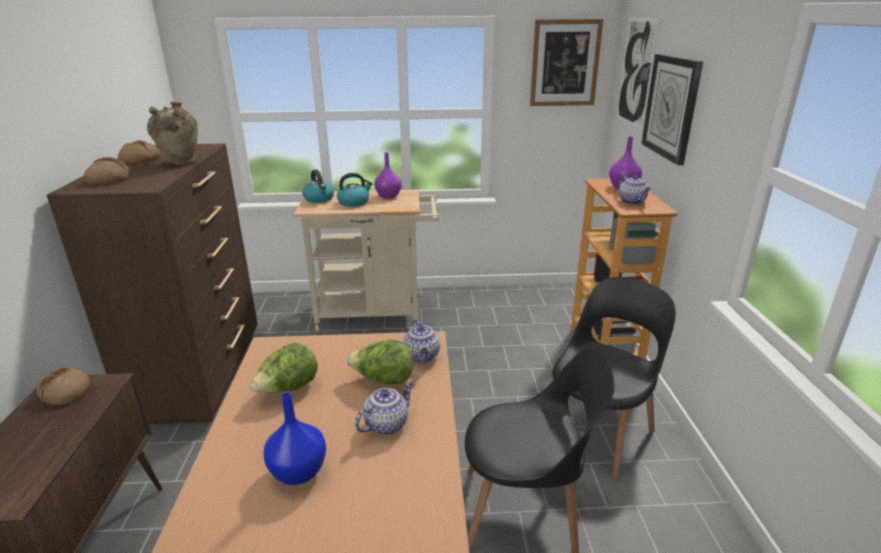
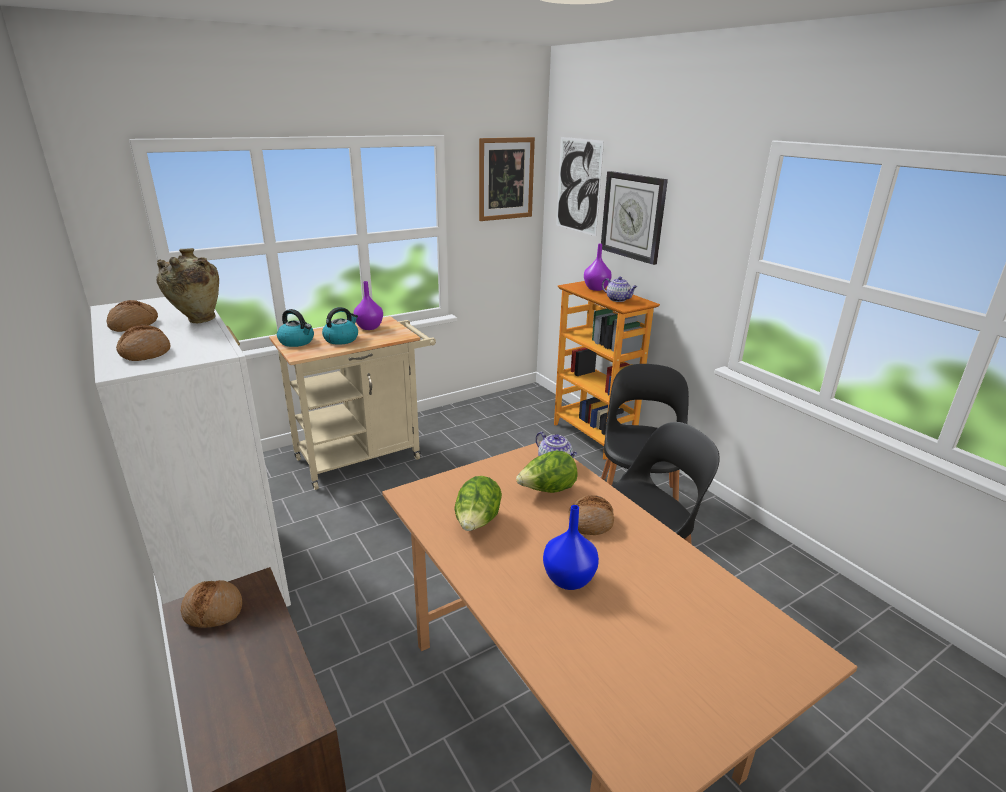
camera: 30 degrees left, 0 degrees up
brown dresser [47,144,258,424] -> white dresser [90,297,291,607]
teapot [355,383,414,435] -> bread [569,495,614,535]

